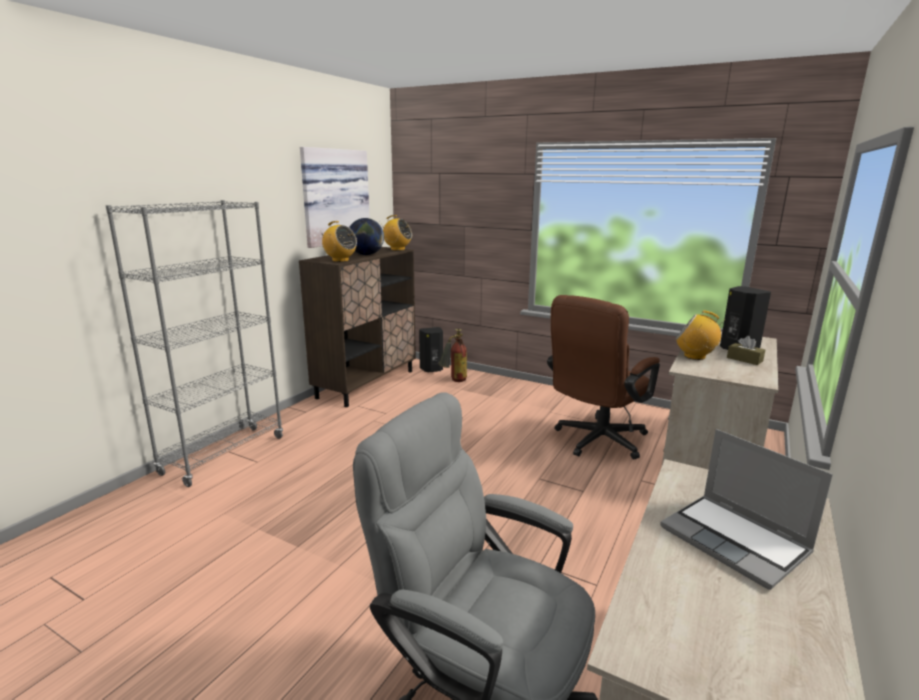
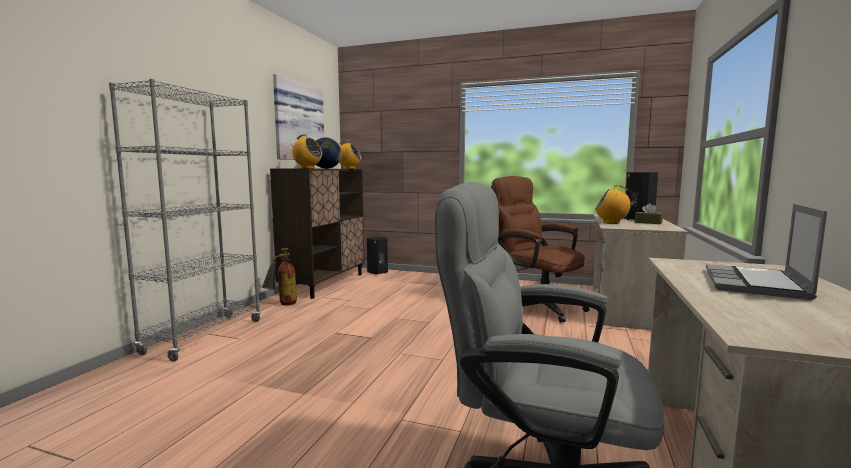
camera: 10 degrees left, 10 degrees down
fire extinguisher [438,329,467,382] -> fire extinguisher moved to [262,248,297,306]
brown office chair [547,295,660,459] -> brown office chair turned 105 degrees clockwise [491,176,590,322]
laptop [660,429,833,590] -> laptop turned 75 degrees clockwise [706,204,827,300]

